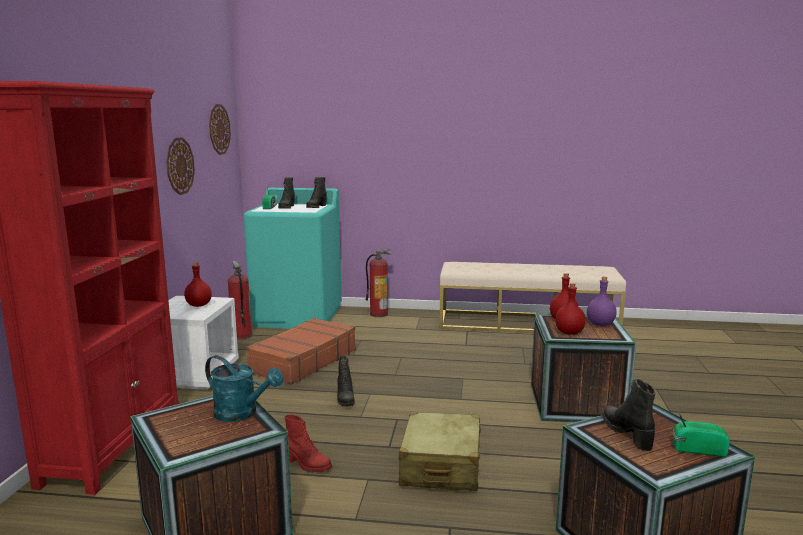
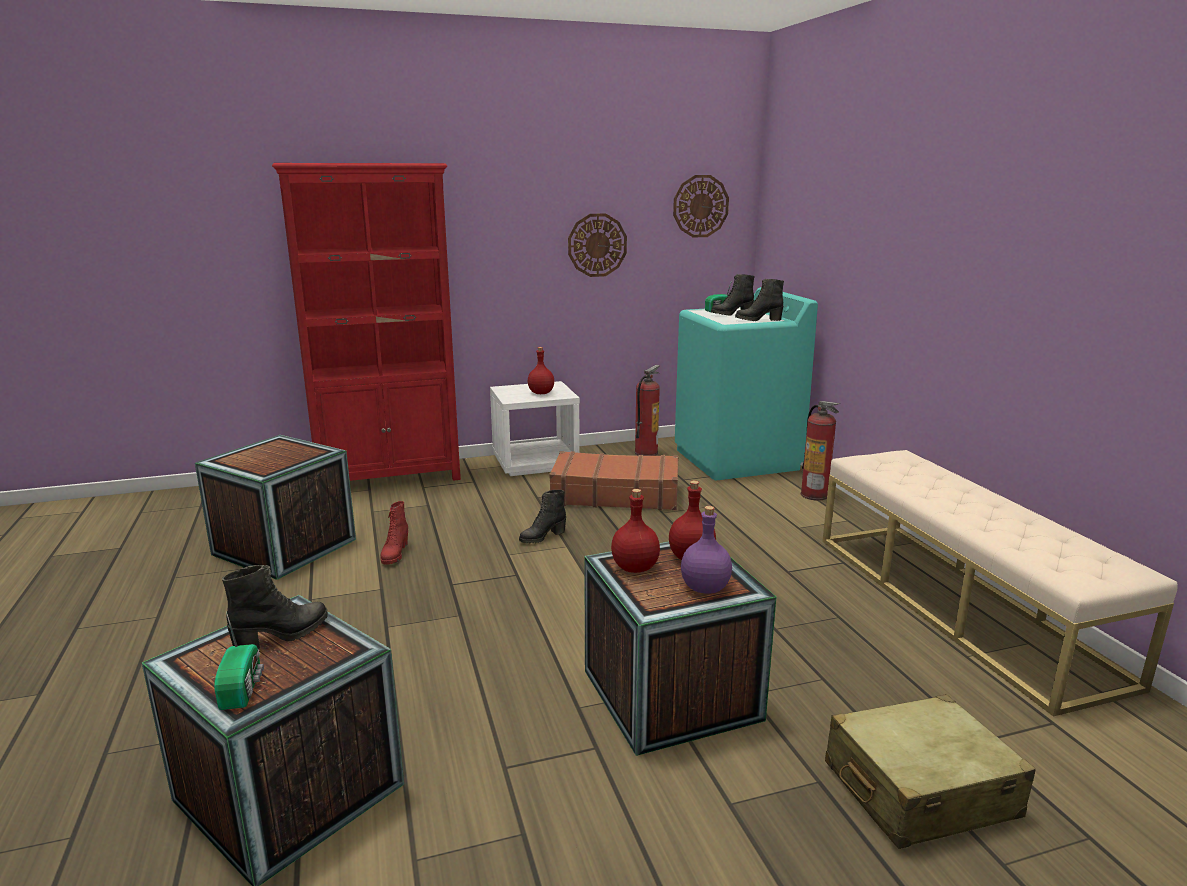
camera: 65 degrees right, 5 degrees up
turquoise watering can [205,355,283,422] -> none
beige suitcase [399,412,481,491] -> beige suitcase moved to [825,694,1036,849]

